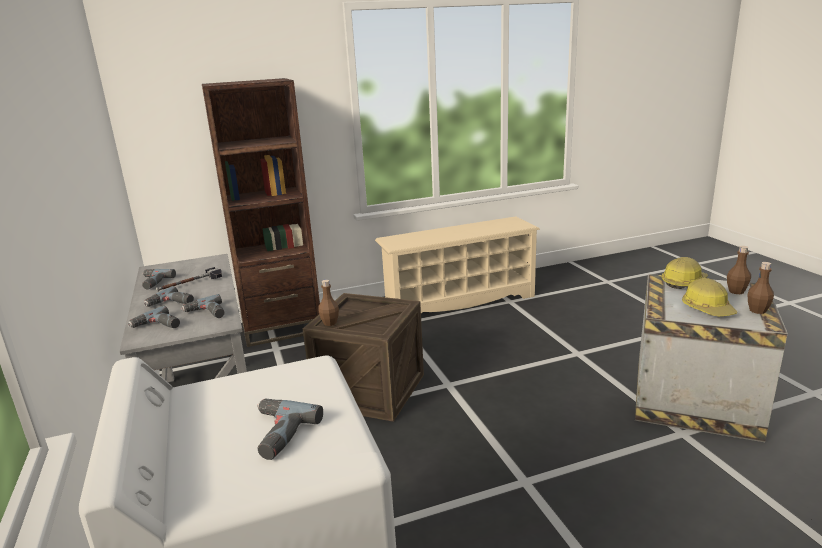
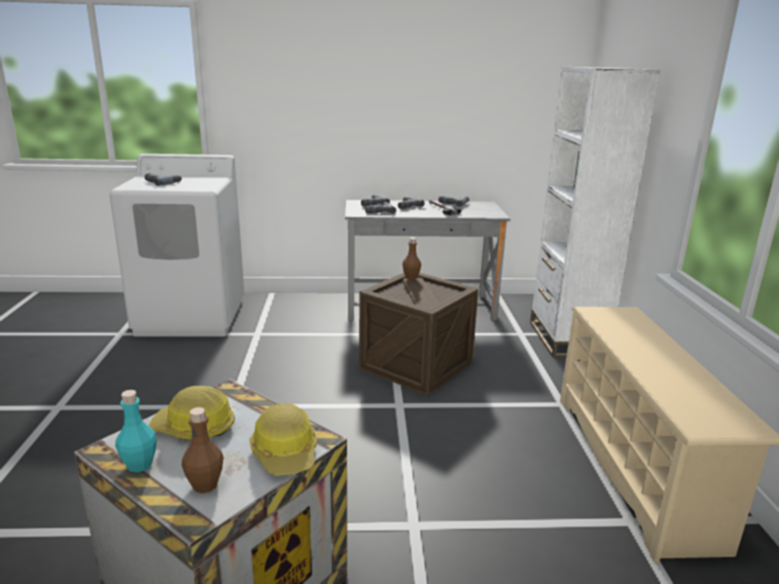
camera: 105 degrees right, 0 degrees up
brown bookcase [202,78,320,347] -> white bookcase [530,67,660,358]
brown bottle [748,262,774,314] -> turquoise bottle [115,390,157,473]

